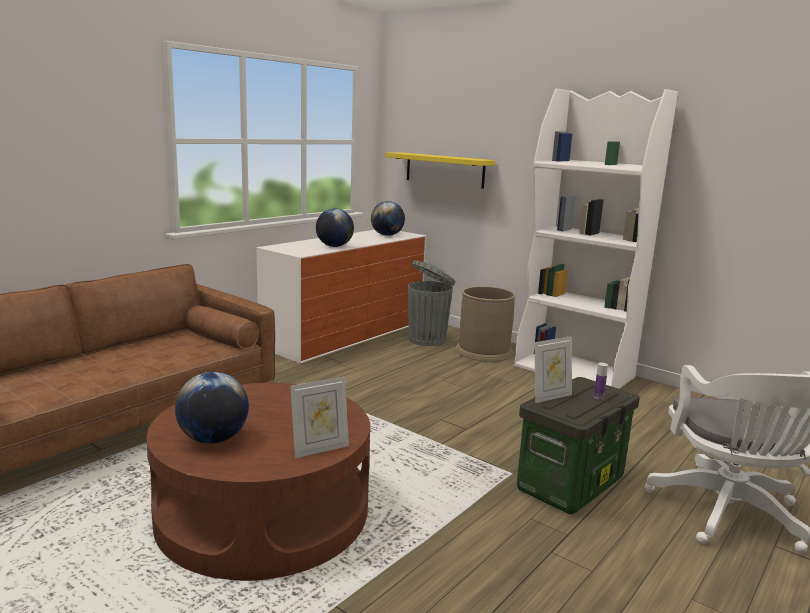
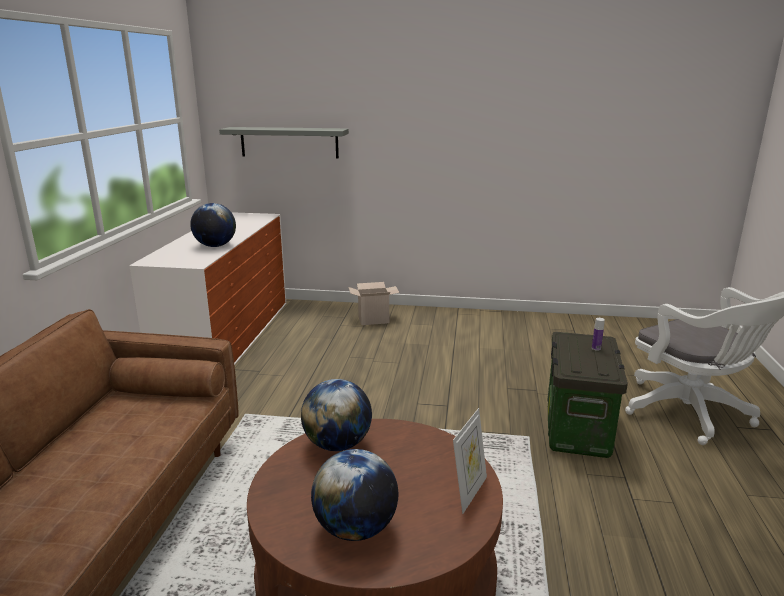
camera: 30 degrees left, 5 degrees up
globe [371,201,405,236] -> globe moved to [301,379,372,451]
yellow shelf [385,152,495,189] -> grey shelf [219,127,349,158]
grey trash can [408,260,456,346] -> none
brown trash can [455,286,516,362] -> cardboard box [348,282,400,325]
white bookcase [514,89,678,389] -> none
picture frame [534,336,572,403] -> none

